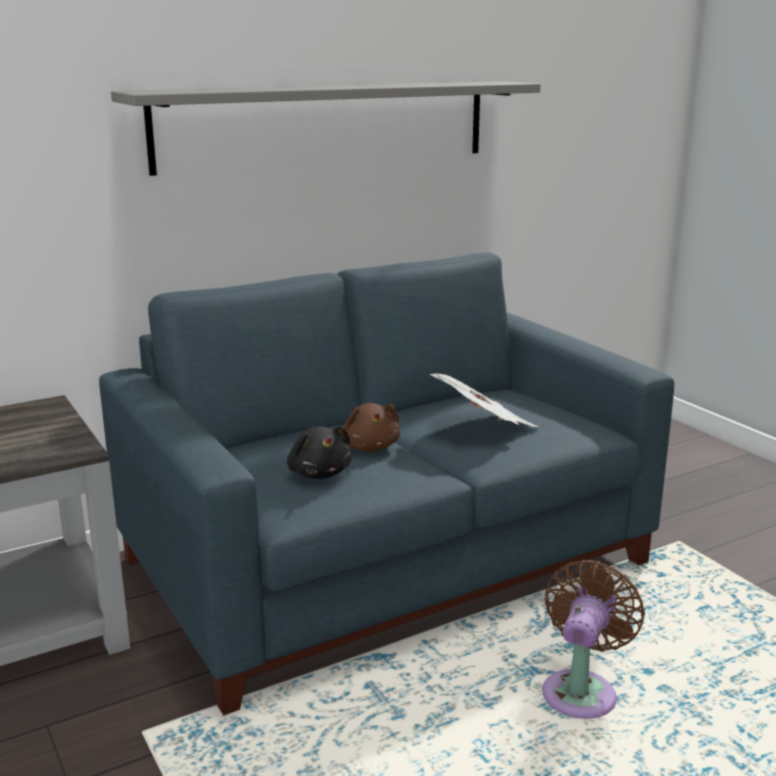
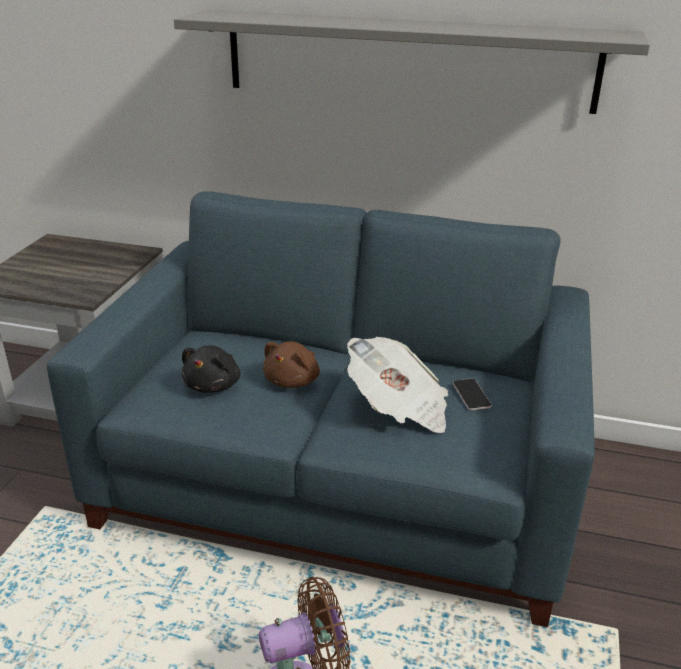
camera: 45 degrees right, 10 degrees up
none -> phone [453,379,491,410]

